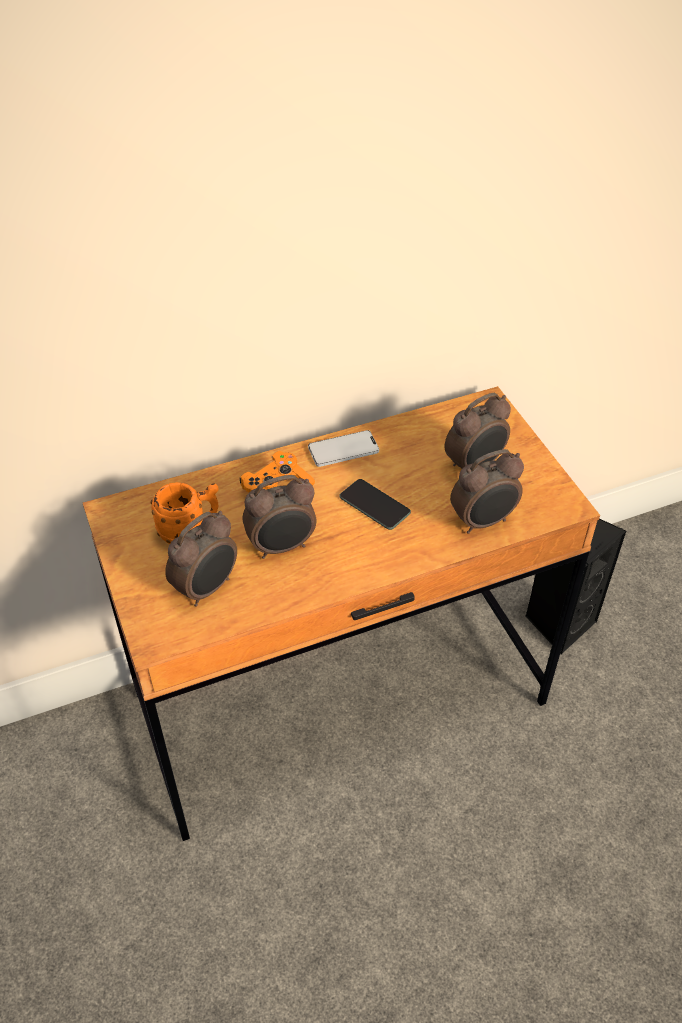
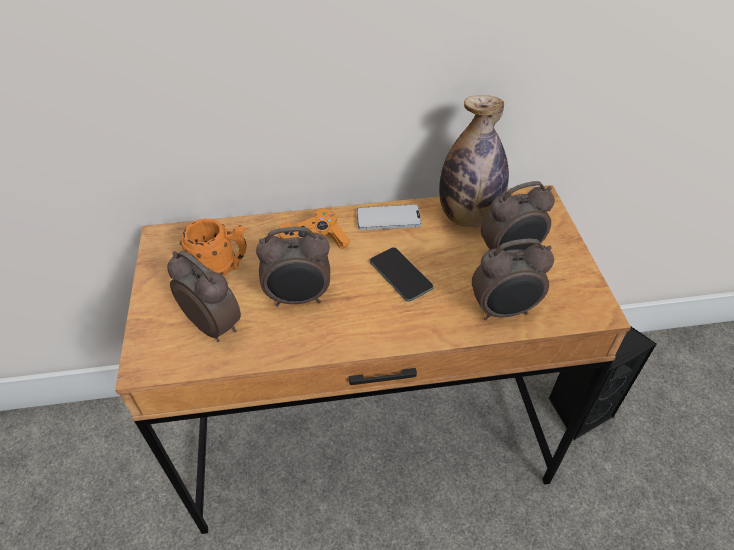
camera: 15 degrees right, 0 degrees up
alarm clock [165,511,237,607] -> alarm clock turned 105 degrees counterclockwise [167,251,241,342]
none -> bottle [439,95,509,227]

